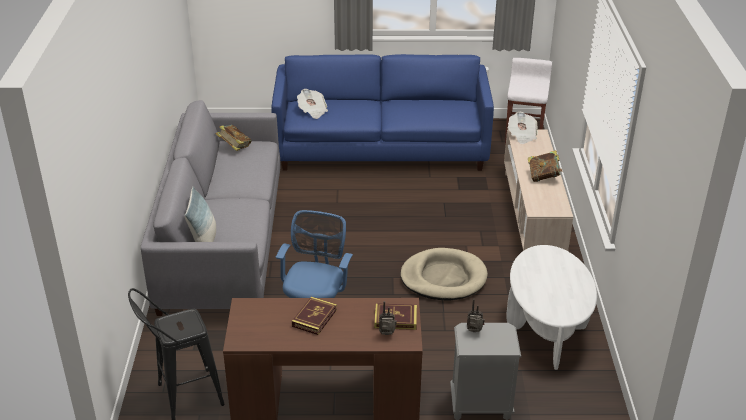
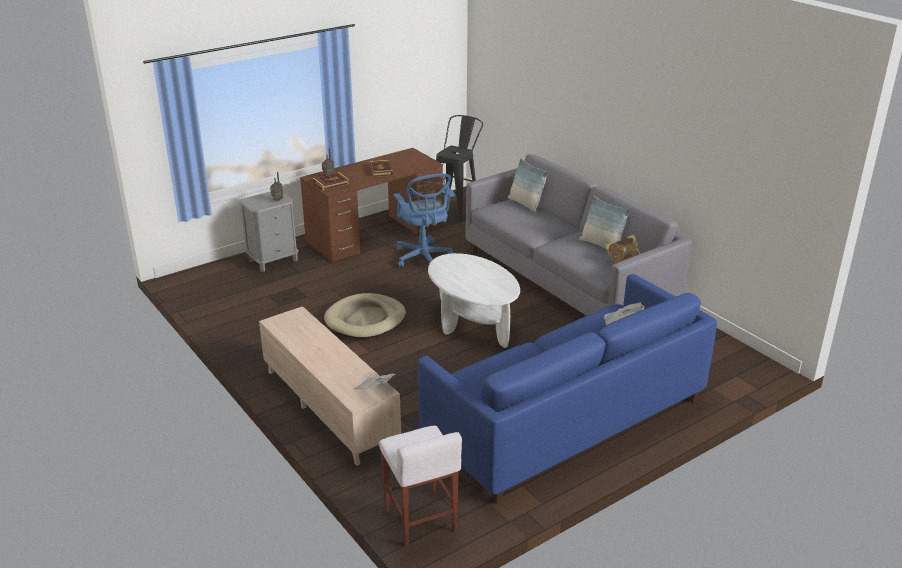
camera: 145 degrees right, 5 degrees down
white coffee table [506,245,597,370] -> white coffee table moved to [428,253,520,348]
book [528,150,563,182] -> none
none -> pillow [579,195,631,249]

